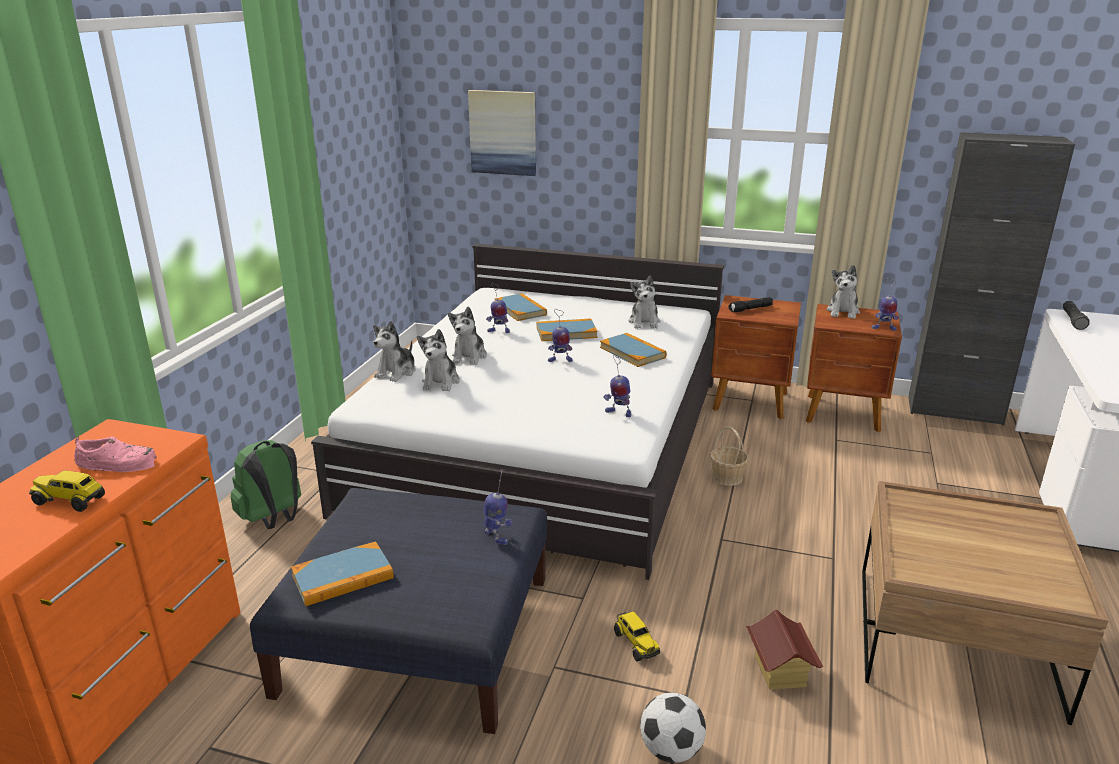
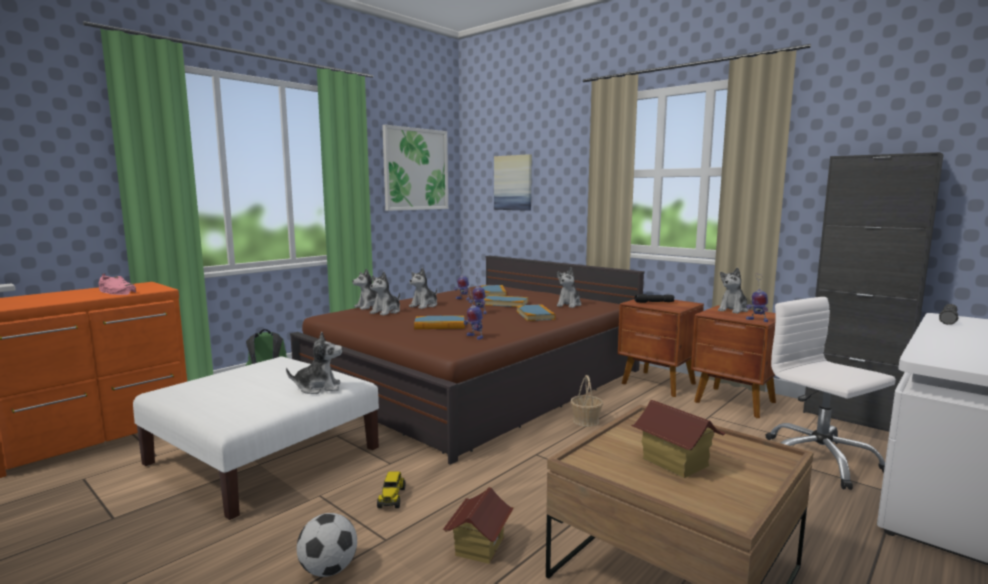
camera: 25 degrees right, 15 degrees down
toy truck [29,470,105,512] -> none
blue ottoman [250,488,547,734] -> white ottoman [133,356,379,520]
book [291,541,394,606] -> book moved to [414,315,465,329]
white bed [311,243,724,580] -> brown bed [290,256,645,465]
toy robot [483,468,512,545] -> plush toy [286,332,342,394]
none -> picture [382,125,448,211]
none -> toy house [631,400,725,478]
none -> white office chair [766,297,896,490]

